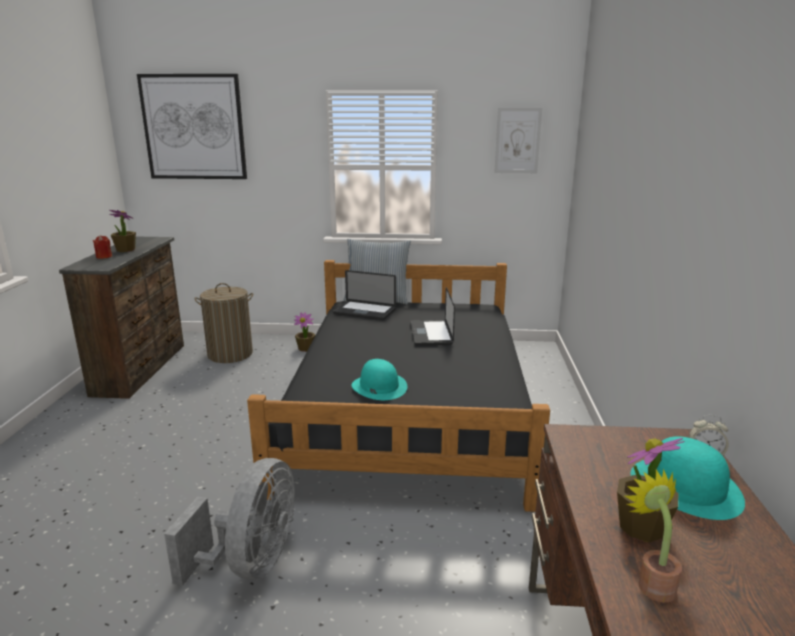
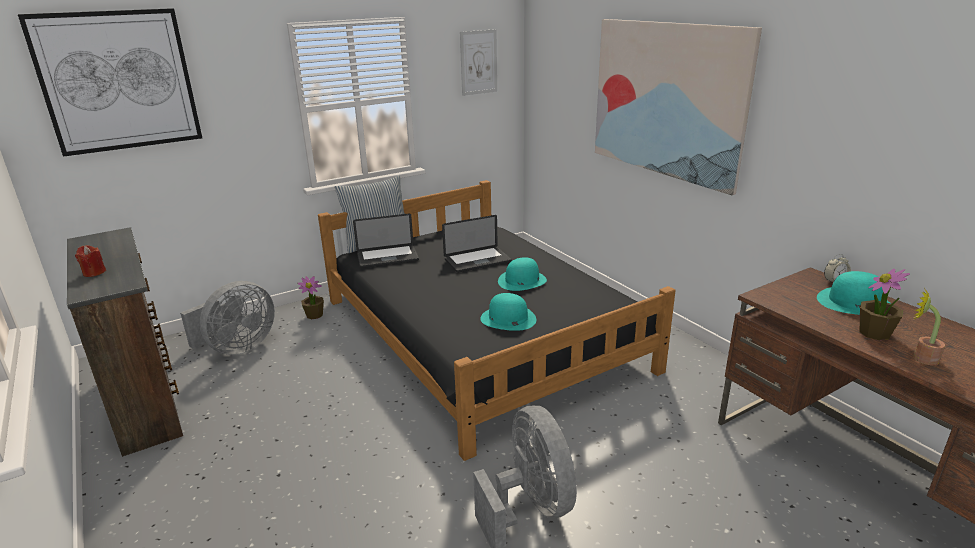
camera: 35 degrees left, 5 degrees up
potted plant [109,210,136,252] -> none
laundry basket [194,283,253,363] -> grey fan [180,281,275,355]
laptop [410,287,455,346] -> laptop turned 75 degrees counterclockwise [442,215,511,273]
none -> turquoise hat [498,257,547,291]
none -> picture [595,19,762,195]

